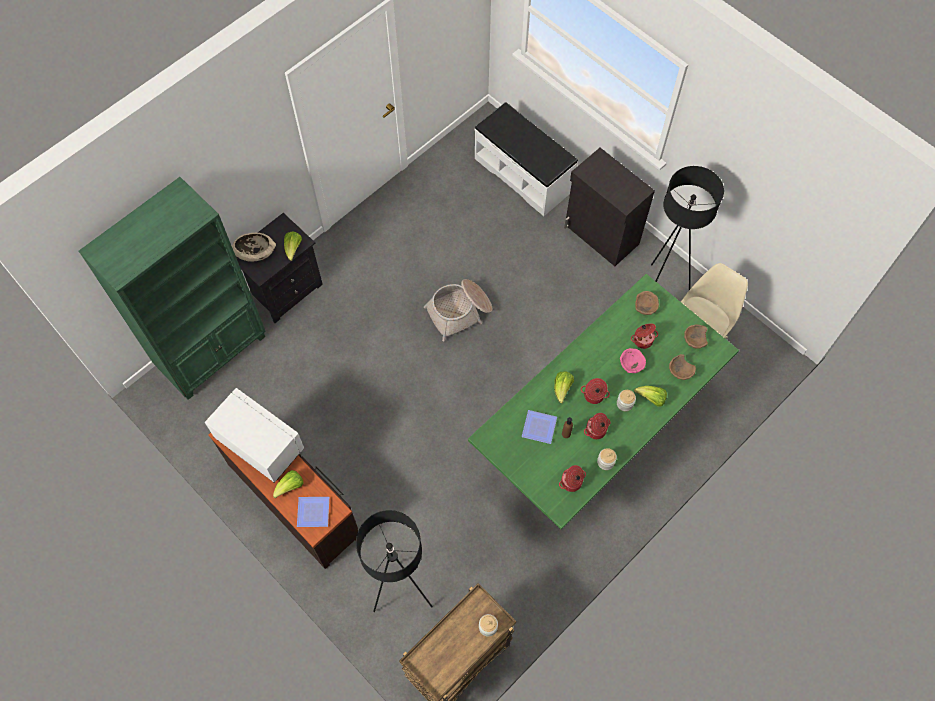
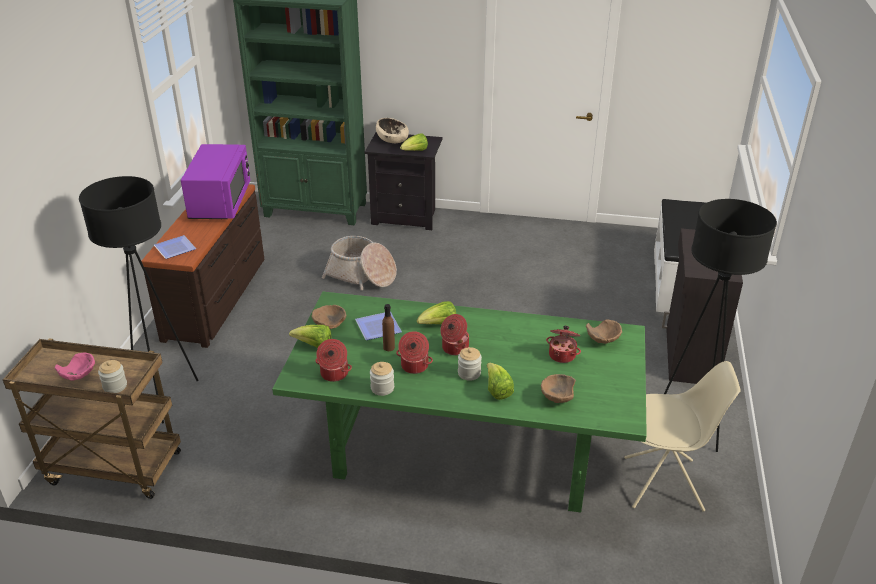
camera: 55 degrees right, 30 degrees down
white microwave [205,388,304,483] -> purple microwave [181,144,250,219]
lettuce [273,470,304,499] -> lettuce moved to [289,325,332,348]
basket [424,279,493,341] -> basket moved to [322,236,397,290]
pink bowl [620,348,646,373] -> pink bowl moved to [55,352,95,381]
brown bowl [684,325,708,349] -> brown bowl moved to [312,305,346,329]

